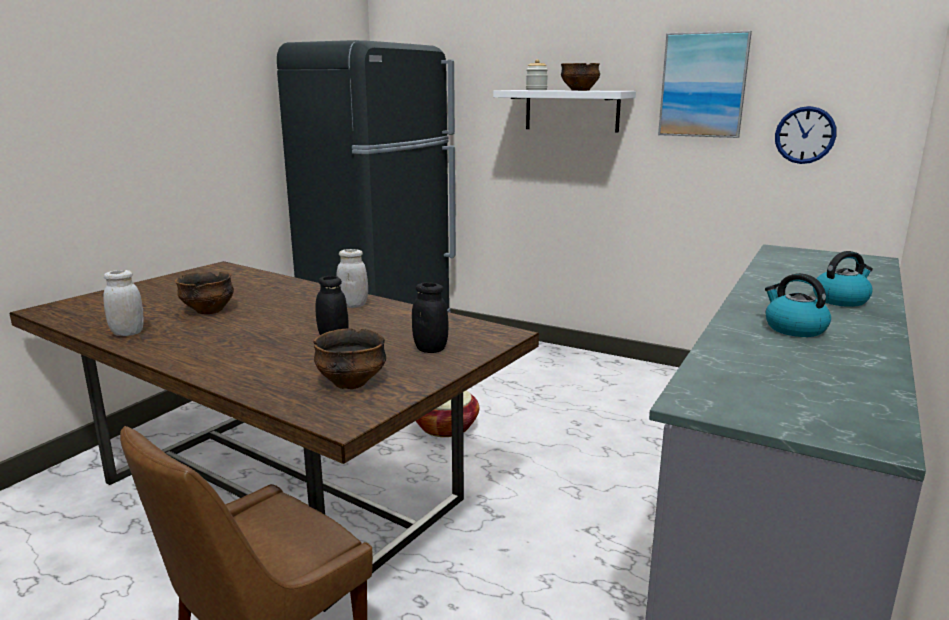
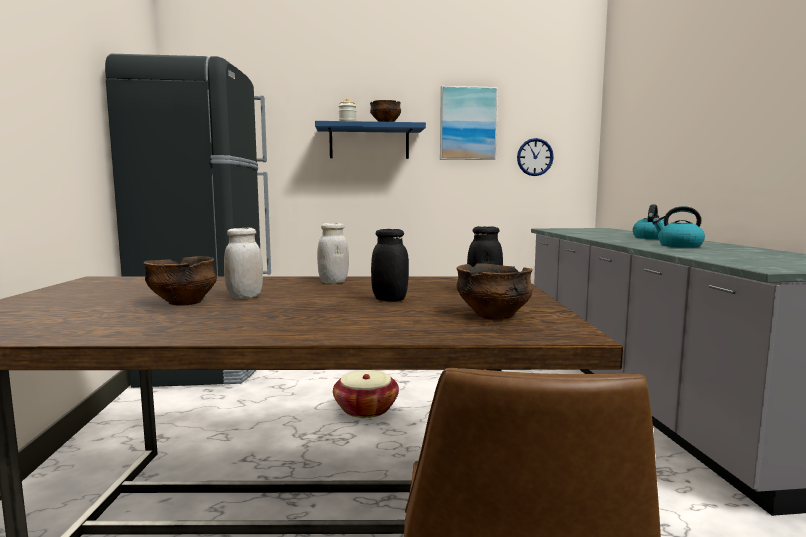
camera: 35 degrees left, 10 degrees down
white jar [103,270,144,336] -> white jar moved to [224,228,263,299]
white shelf [493,90,636,133] -> blue shelf [315,121,426,159]

